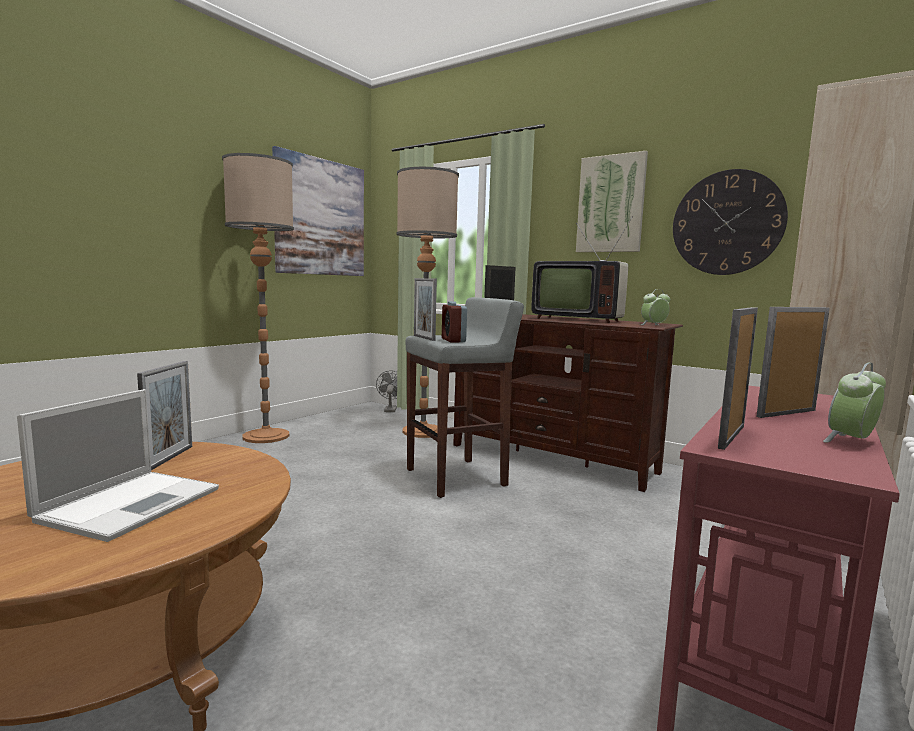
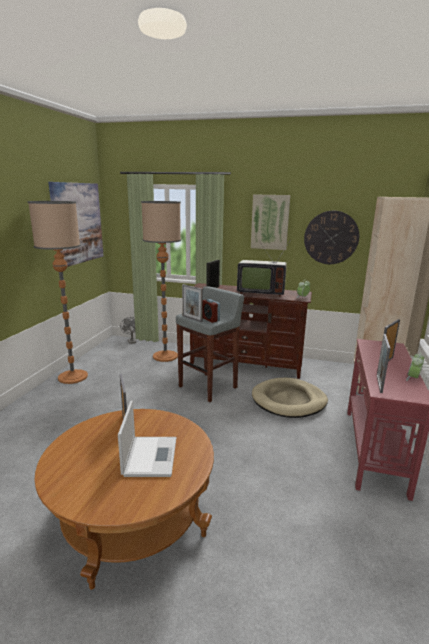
camera: 20 degrees left, 10 degrees up
none -> beige dog bed [252,378,328,418]

